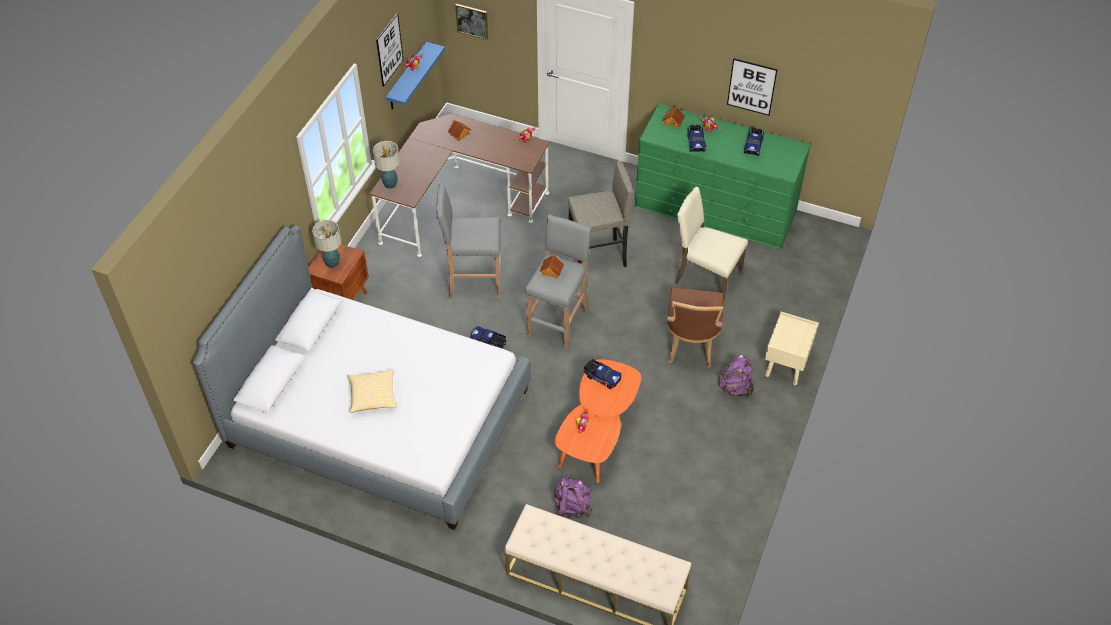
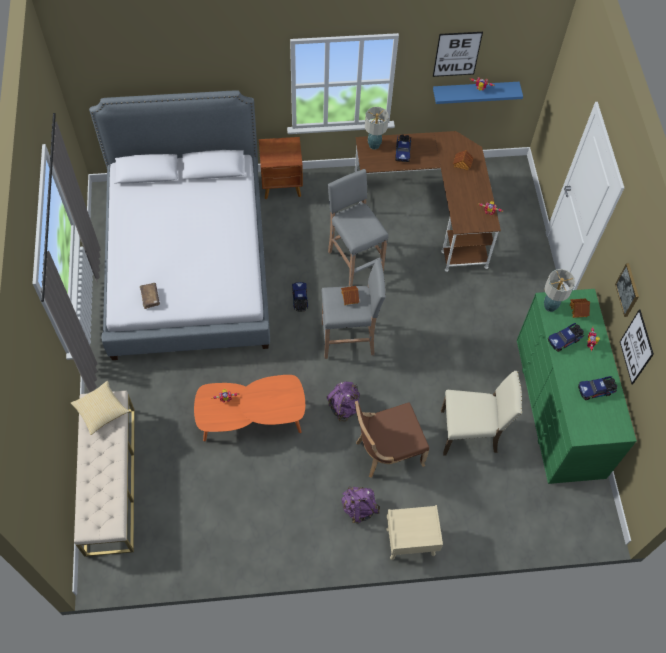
camera: 60 degrees right, 10 degrees up
table lamp [312,220,341,268] -> table lamp moved to [544,269,575,312]
pillow [348,369,397,413] -> pillow moved to [70,381,129,435]
picture [455,4,488,40] -> picture moved to [615,263,639,317]
purple backpack [553,475,592,518] -> purple backpack moved to [326,382,360,422]
grey stool [568,161,633,267] -> none
toy truck [584,359,621,389] -> toy truck moved to [395,135,411,162]
beige chair [675,187,748,299] -> beige chair turned 90 degrees clockwise [441,371,522,456]
none -> brown book [140,283,160,309]

